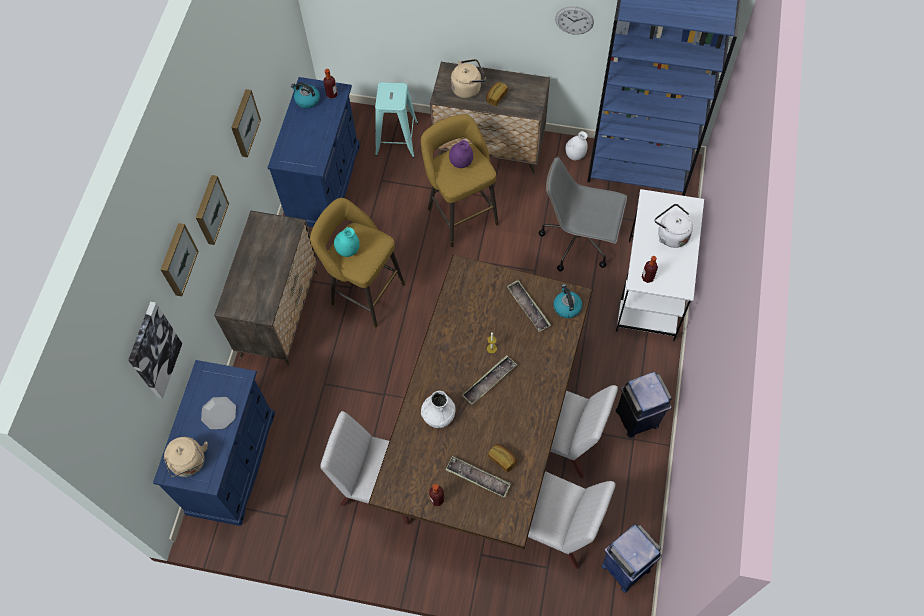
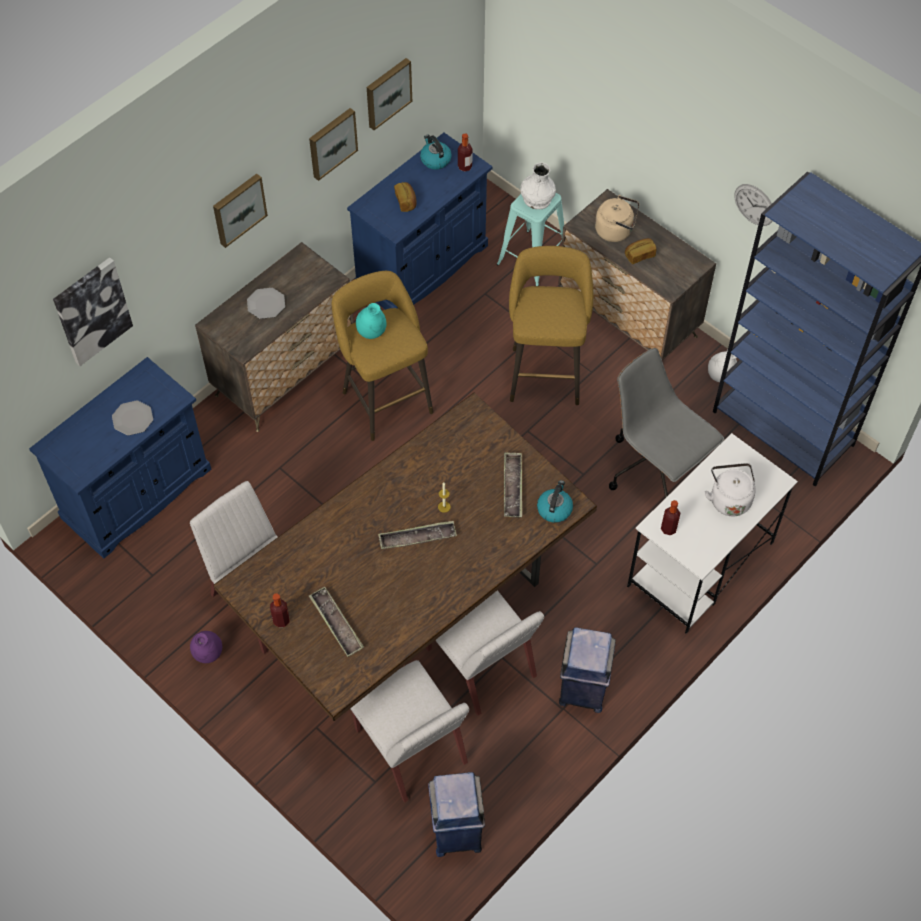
camera: 30 degrees right, 5 degrees down
picture [161,223,199,296] -> picture moved to [367,58,412,130]
beige kettle [164,437,208,477] -> none
white vase [421,391,456,428] -> white vase moved to [521,162,556,209]
purple vase [449,140,473,168] -> purple vase moved to [190,631,222,663]
bread [488,444,517,472] -> bread moved to [394,182,417,212]
none -> plate [247,288,285,319]

